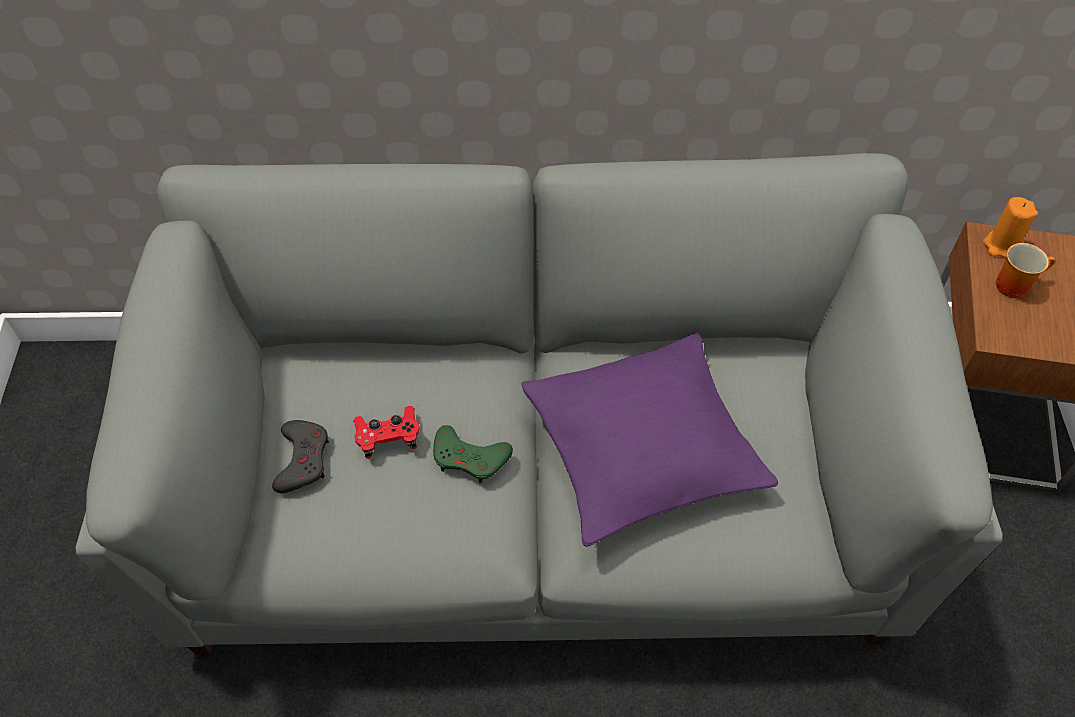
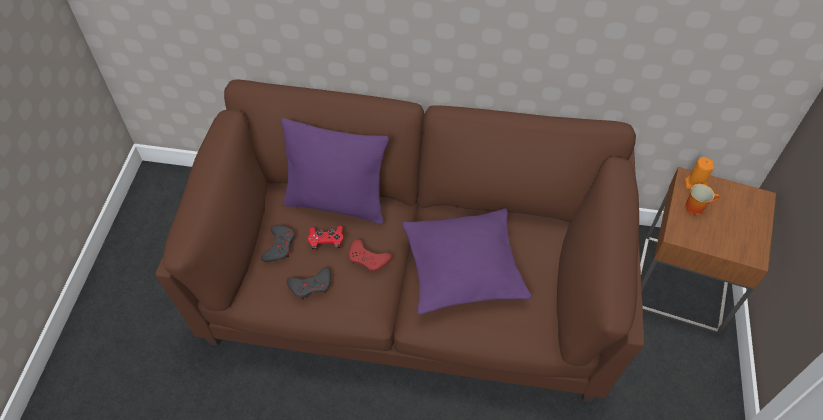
camera: 10 degrees right, 0 degrees up
grey sofa [75,153,1003,655] -> brown sofa [156,79,645,402]
green game controller [433,425,513,483] -> red game controller [348,239,392,273]
none -> purple pillow [281,118,389,224]
none -> grey game controller [287,267,331,300]

